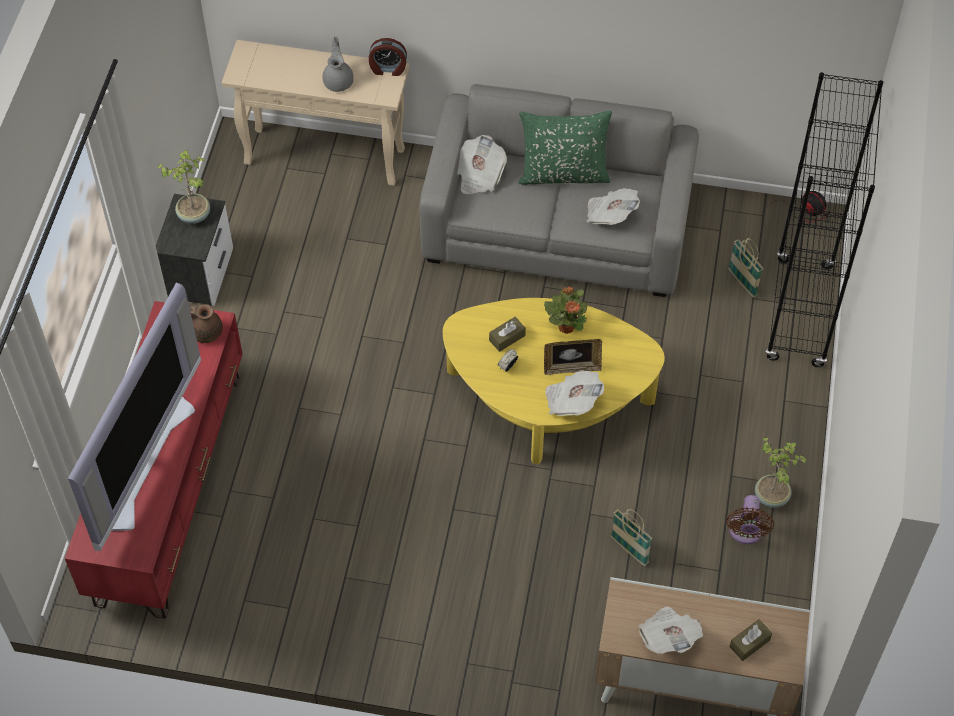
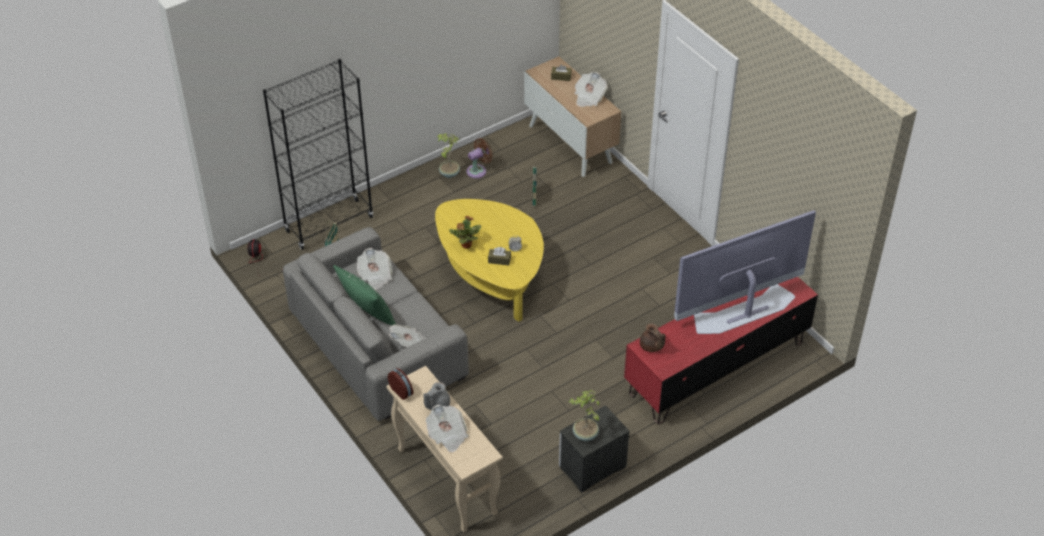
camera: 135 degrees left, 10 degrees down
picture frame [544,339,602,375] -> none
newspaper [545,370,604,416] -> newspaper moved to [426,404,469,453]

